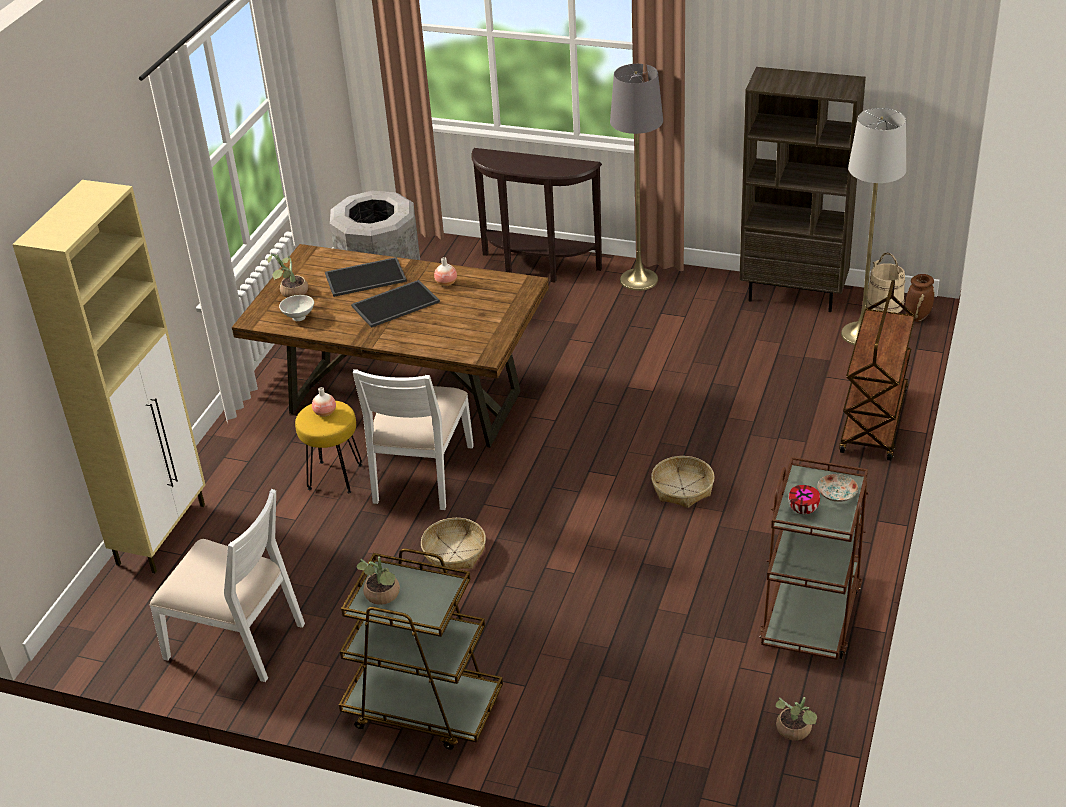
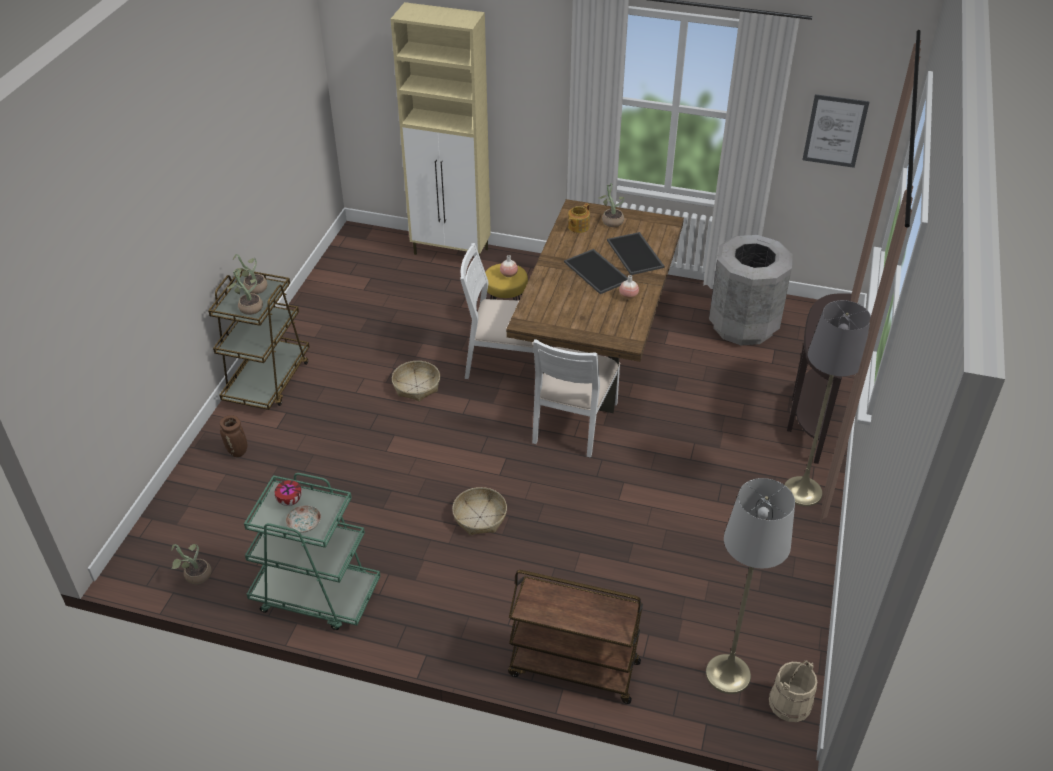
camera: 85 degrees right, 5 degrees up
white chair [149,489,305,682] -> white chair moved to [532,339,620,458]
white bowl [279,295,314,321] -> teapot [568,203,590,233]
brown bookcase [739,67,866,312] -> none
brown cart [760,457,869,660] -> green cart [244,473,380,630]
brown vase [905,274,934,322] -> brown vase moved to [220,415,247,457]
none -> potted plant [227,269,263,315]
none -> picture [803,94,870,168]

